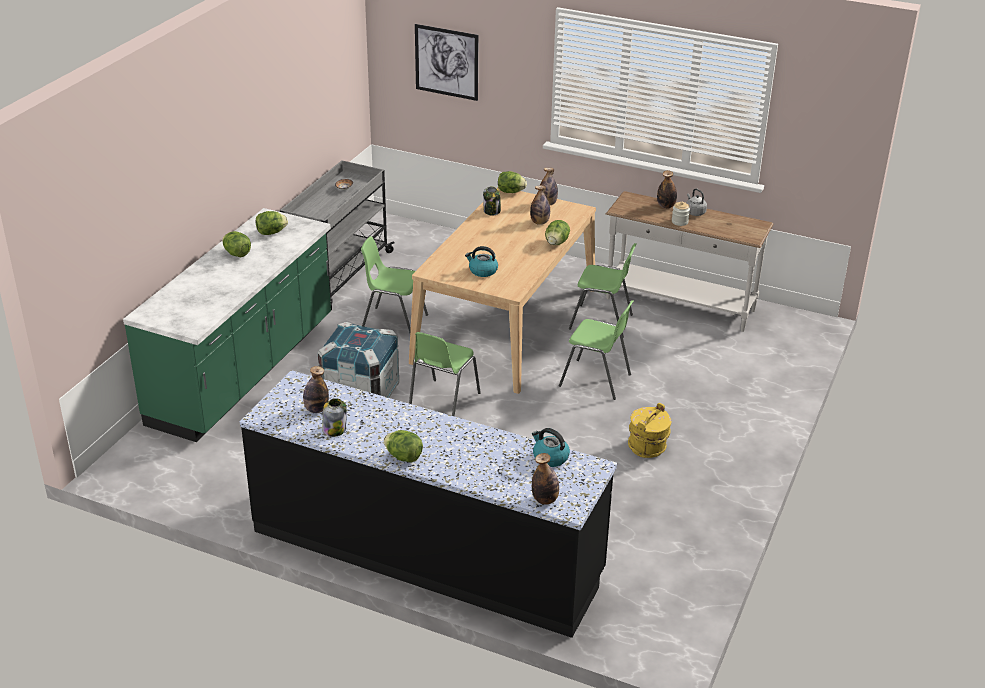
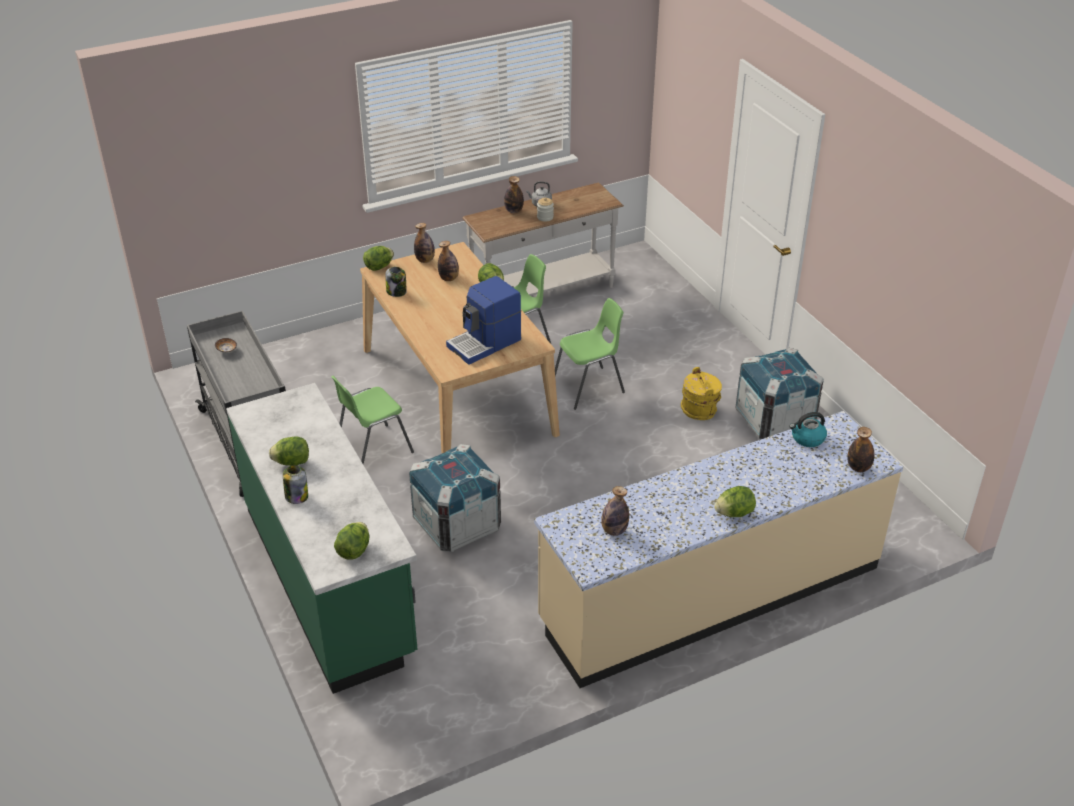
camera: 50 degrees left, 5 degrees up
black counter [240,370,617,638] -> beige counter [534,411,903,688]
lettuce [256,211,288,235] -> lettuce moved to [334,522,369,560]
jar [322,398,347,437] -> jar moved to [283,465,308,504]
green chair [409,332,481,416] -> none
picture [415,24,479,101] -> none
kettle [465,246,498,277] -> coffee machine [446,276,521,365]
none -> crate [735,347,824,439]

